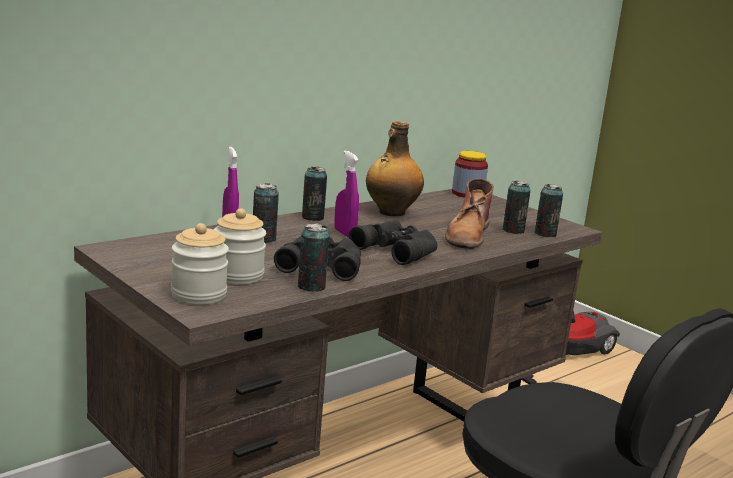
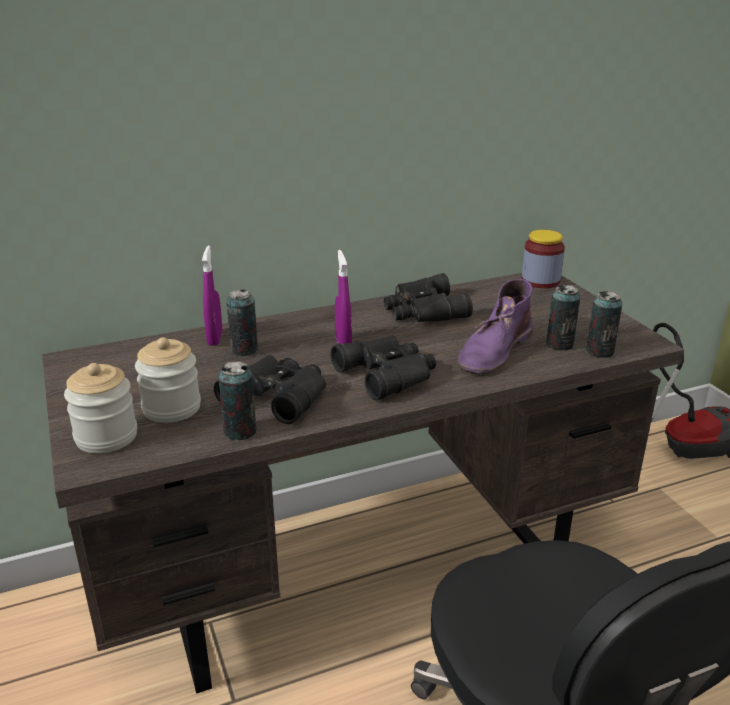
camera: 20 degrees right, 10 degrees up
can [302,167,327,221] -> none
bottle [366,121,424,216] -> black binoculars [384,273,473,322]
brown boot [445,178,494,249] -> purple boot [458,279,533,375]

